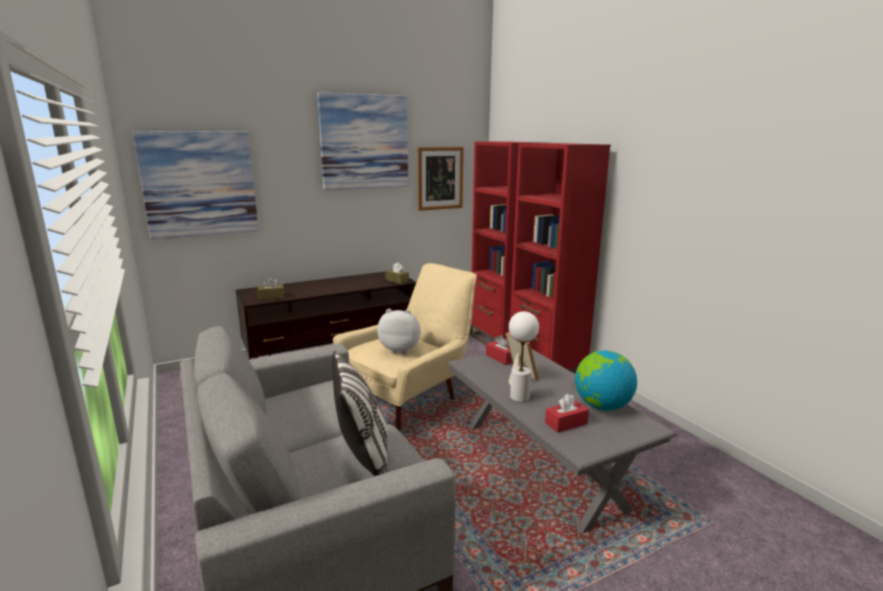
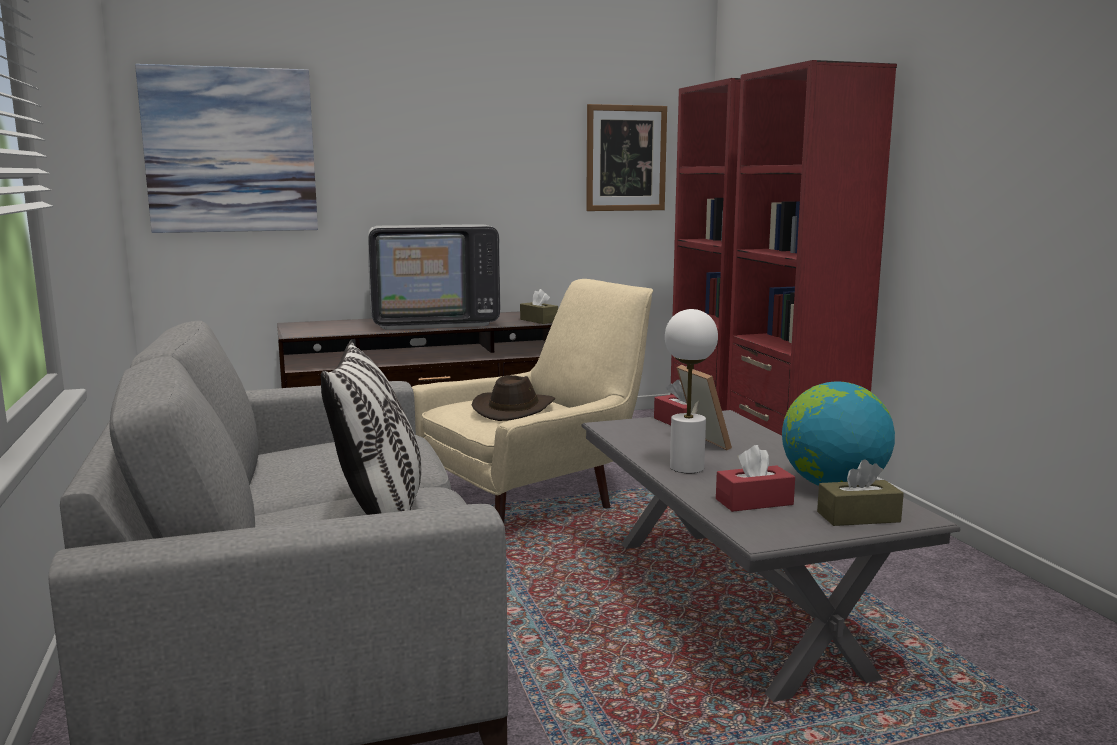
camera: 10 degrees right, 5 degrees down
brown tissue box [258,277,284,300] -> brown tissue box moved to [817,459,904,526]
picture [317,92,408,191] -> none
plush toy [377,309,421,354] -> brown hat [472,375,555,421]
none -> television [368,224,500,330]

